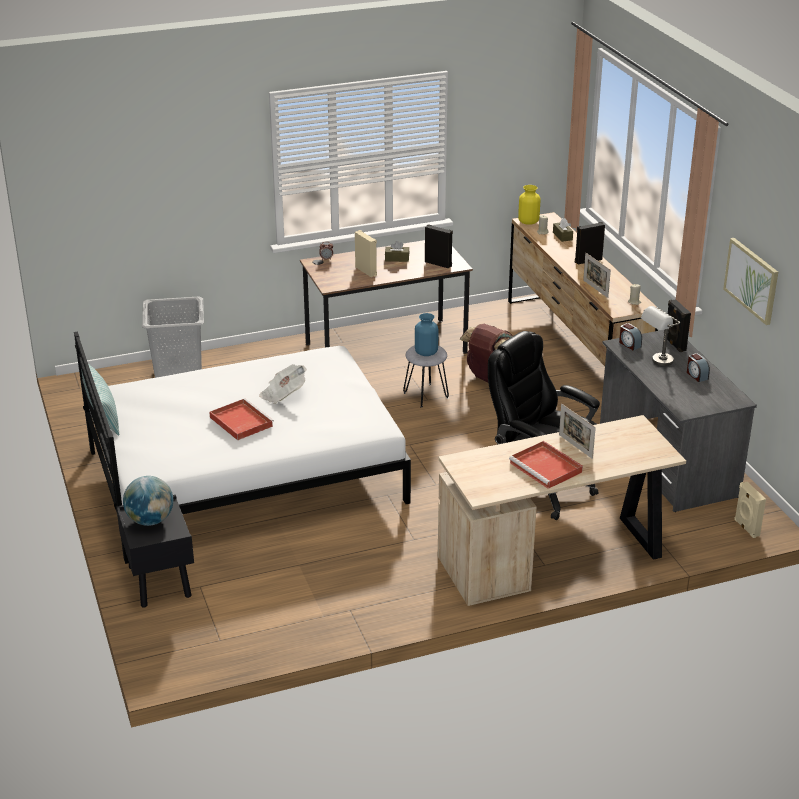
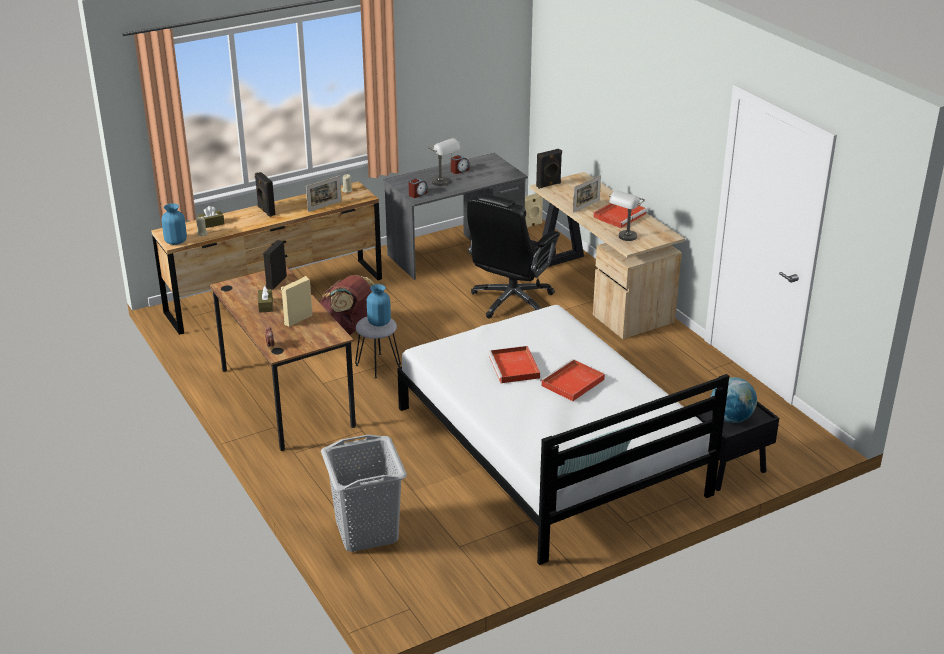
camera: 100 degrees left, 0 degrees up
newspaper [259,364,307,404] -> red tray [488,346,540,383]
yellow vase [518,185,540,225] -> blue vase [161,203,187,245]
black speaker [667,299,691,352] -> black speaker moved to [536,149,562,189]
picture [723,238,778,325] -> none
none -> grey table lamp [609,190,645,241]

